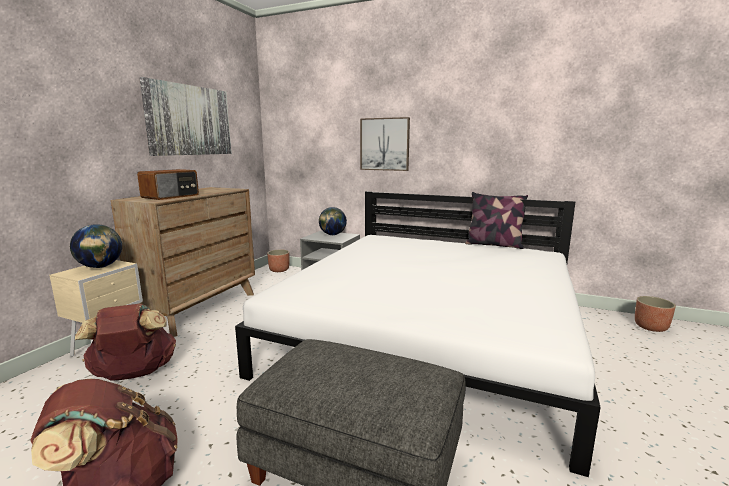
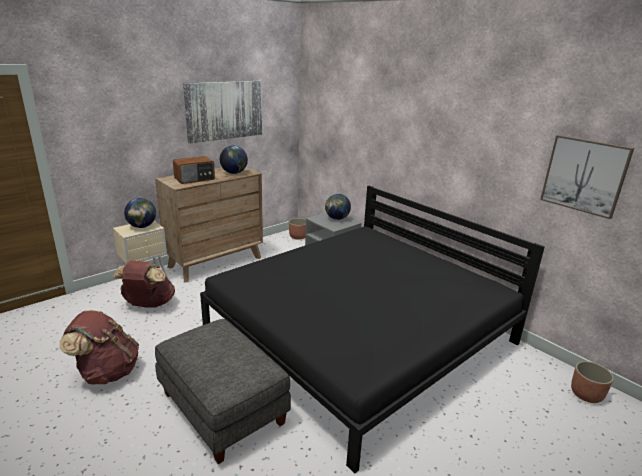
camera: 25 degrees right, 10 degrees up
white bed [235,191,601,477] -> black bed [200,186,545,474]
picture [360,117,410,171] -> picture moved to [540,135,634,219]
pillow [465,192,528,249] -> none
none -> globe [220,146,248,174]

